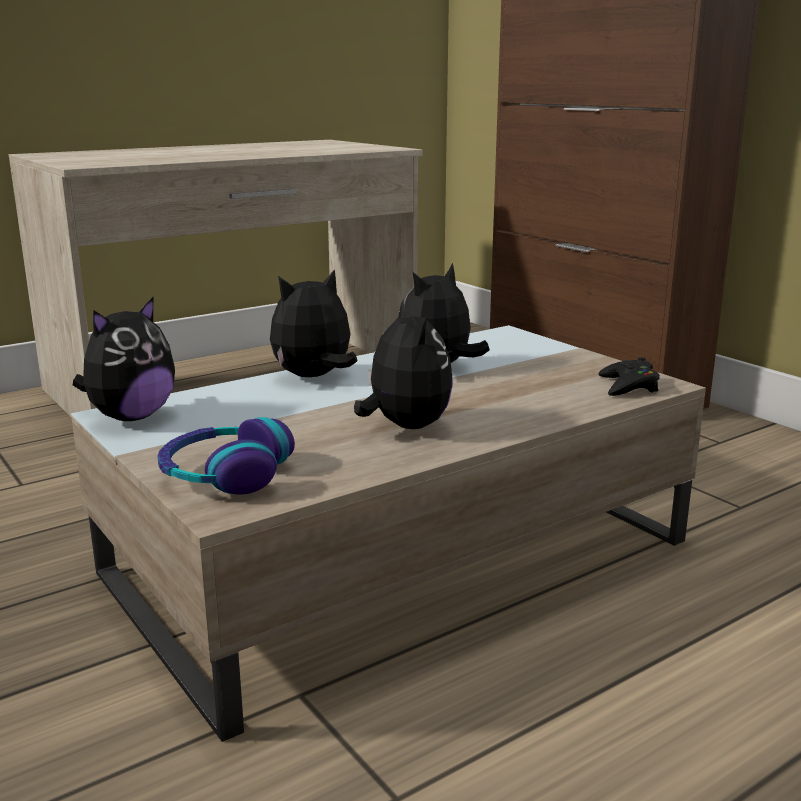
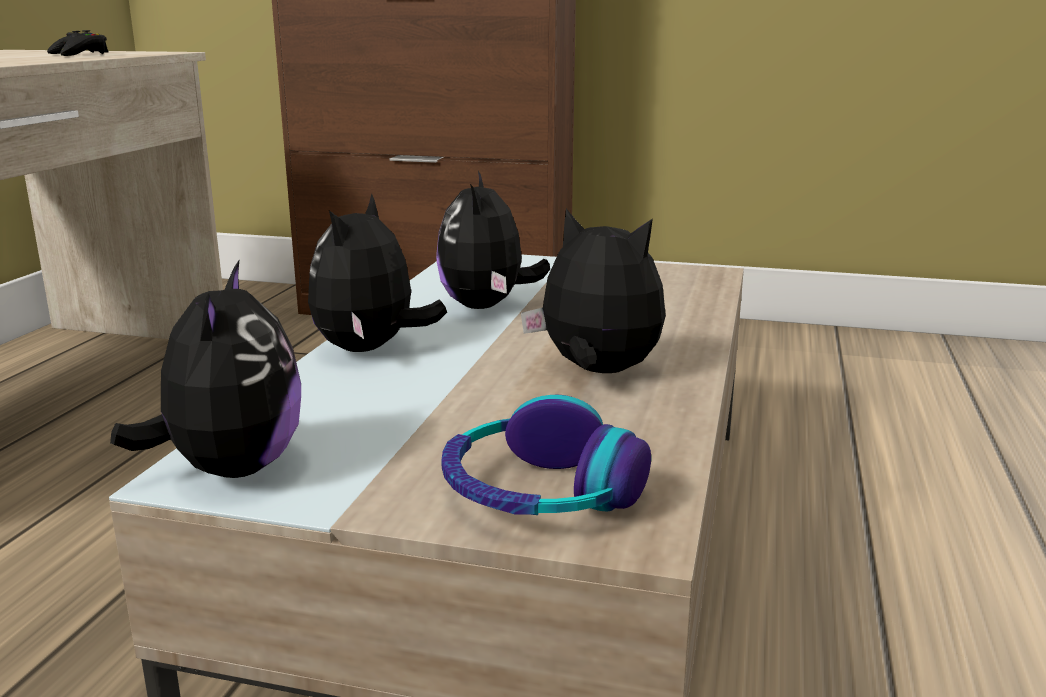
camera: 40 degrees left, 0 degrees up
black game controller [599,357,660,396] -> black game controller moved to [47,30,109,56]

